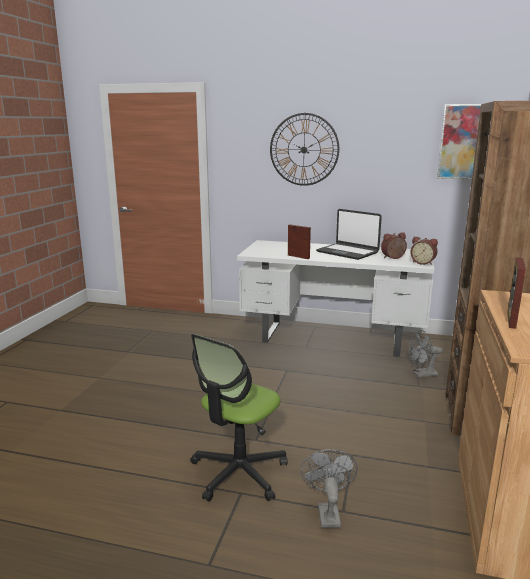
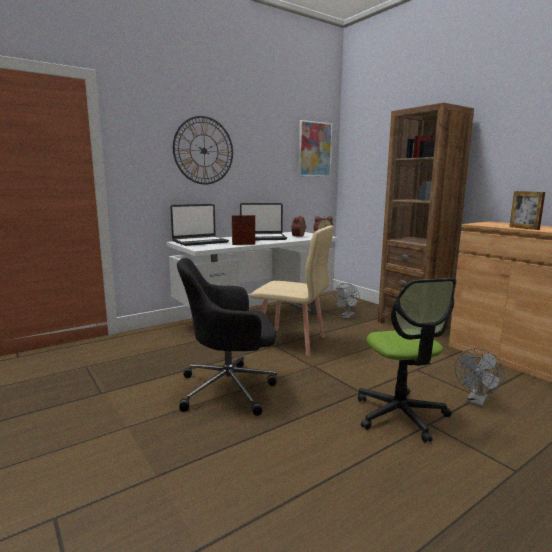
camera: 50 degrees left, 5 degrees down
grey fan [300,449,357,528] -> grey fan turned 90 degrees counterclockwise [455,348,505,407]
none -> laptop [170,204,229,246]
none -> black office chair [177,258,277,416]
none -> beige chair [250,226,334,356]

